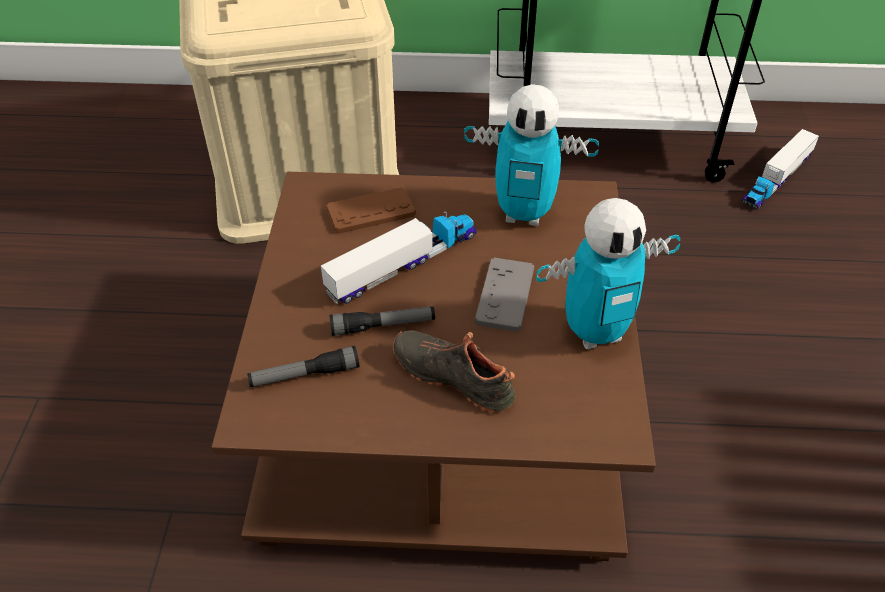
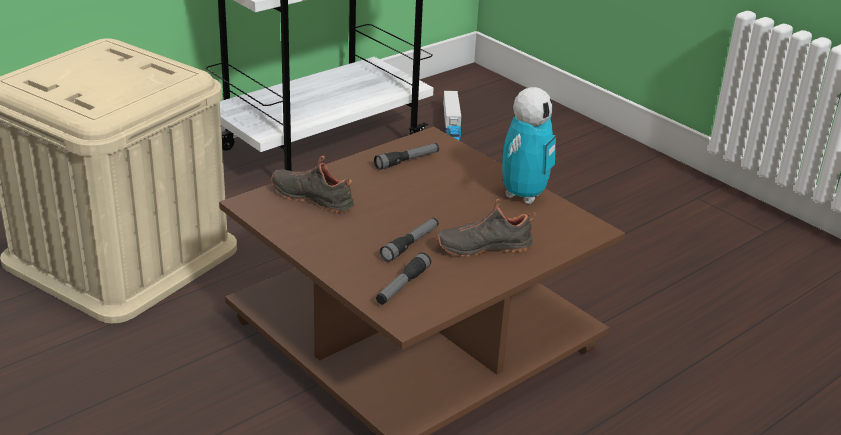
camera: 45 degrees left, 15 degrees down
toy truck [321,211,477,304] -> none
brown game controller [327,187,416,234] -> black shoe [271,156,354,213]
toy robot [464,84,599,226] -> flashlight [374,143,439,170]
grey game controller [475,257,534,332] -> none

